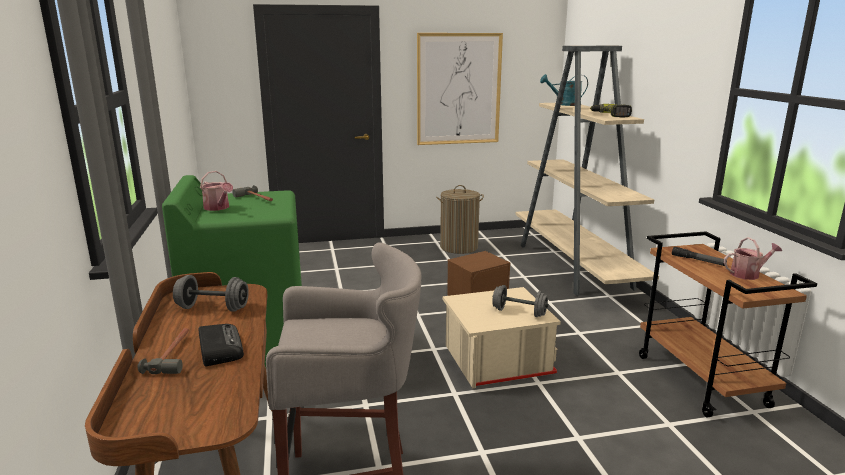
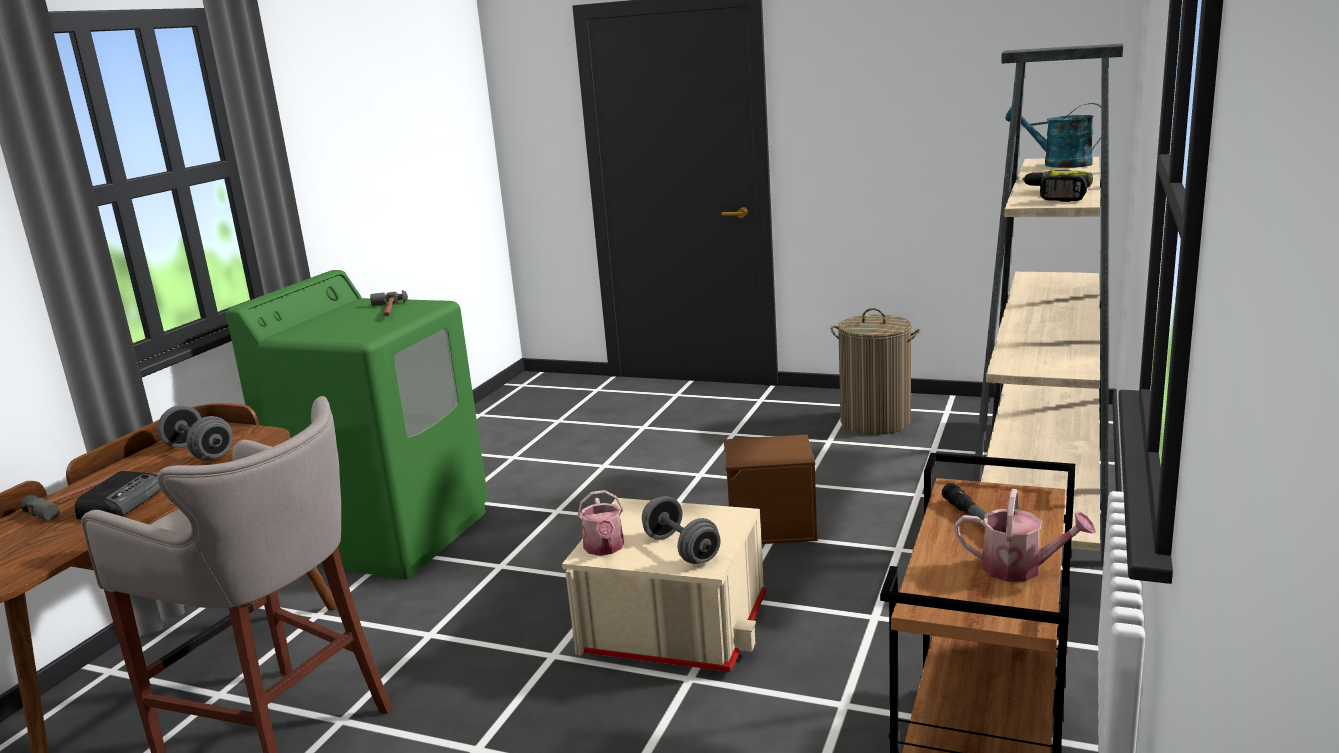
camera: 35 degrees right, 0 degrees up
watering can [200,171,233,211] -> watering can moved to [577,490,624,556]
picture [417,33,503,145] -> none

